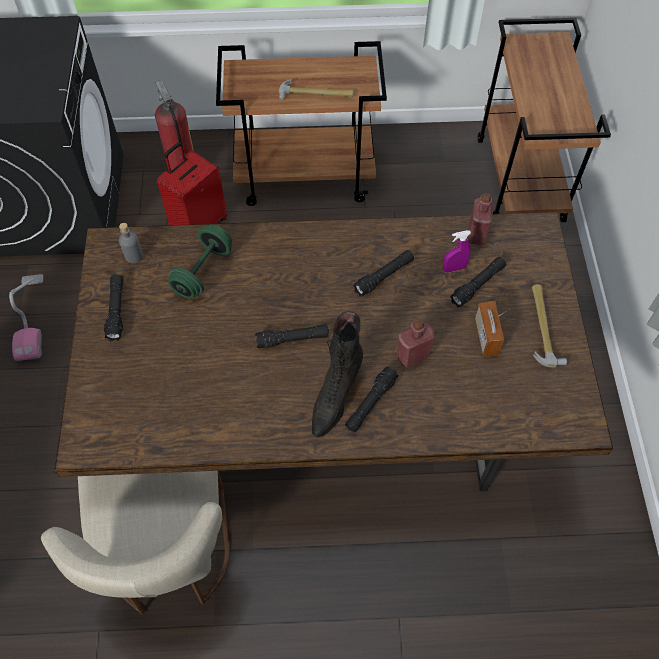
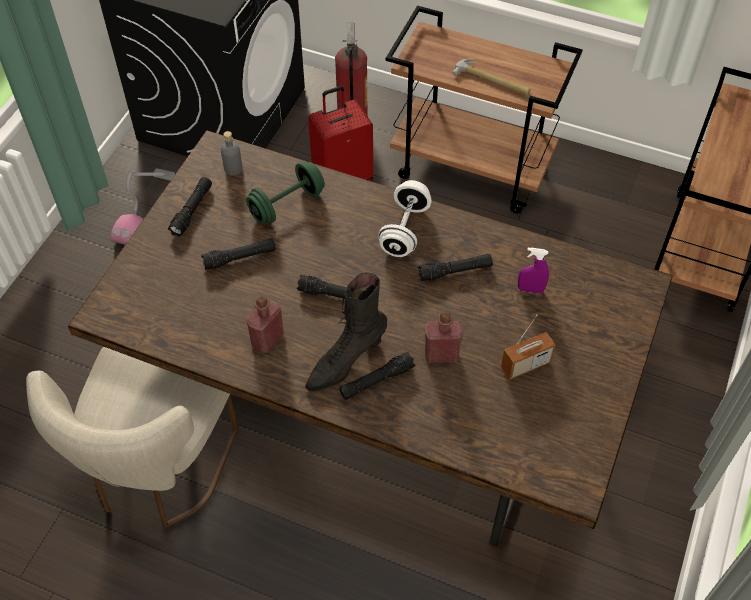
camera: 25 degrees right, 5 degrees down
black flashlight [450,257,506,307] -> black flashlight moved to [201,238,276,270]
red bottle [468,193,493,245] -> red bottle moved to [246,296,284,353]
radio [475,301,510,356] -> radio turned 135 degrees counterclockwise [501,314,555,380]
hammer [532,284,567,368] -> none
none -> white dumbbell [378,180,432,257]

